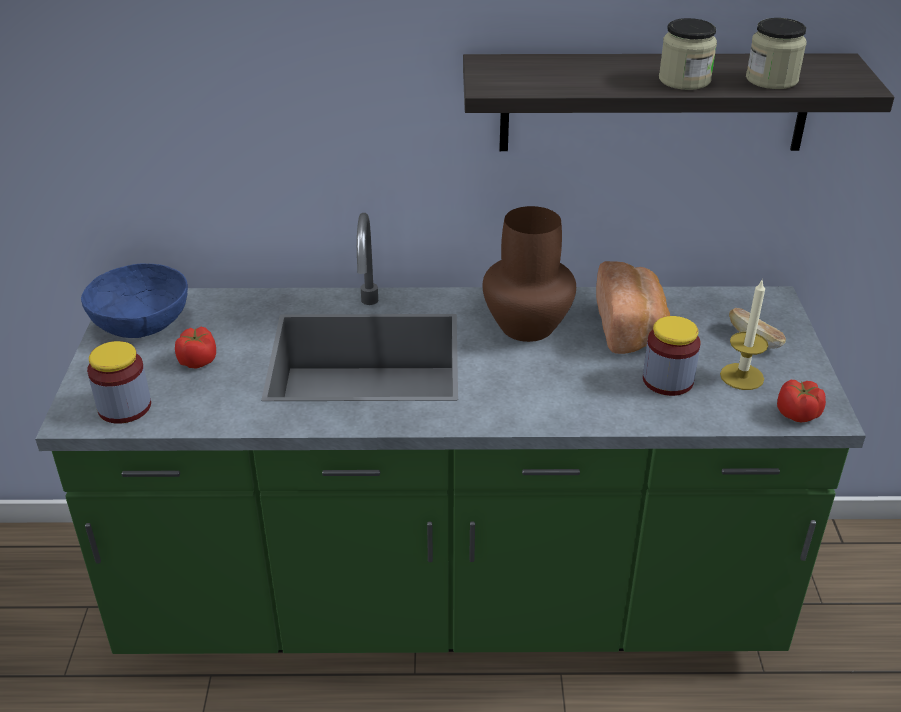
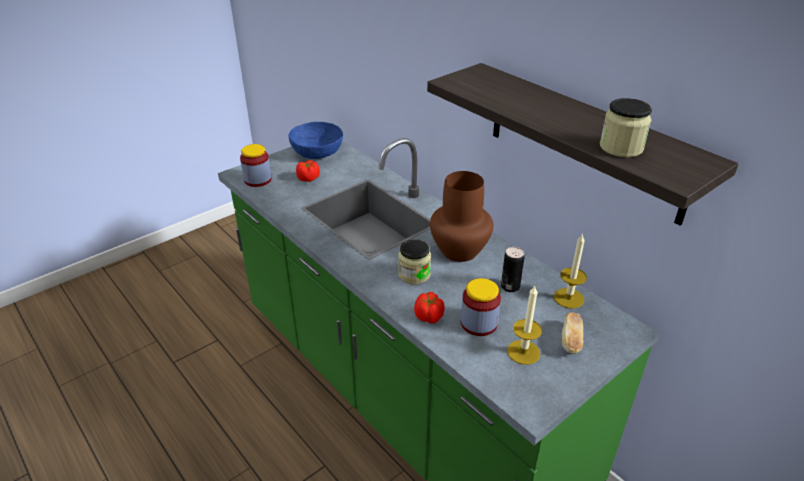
camera: 50 degrees right, 0 degrees up
bread [596,261,670,354] -> can [501,247,525,292]
jar [659,18,717,90] -> jar moved to [398,239,431,285]
tomato [777,380,826,423] -> tomato moved to [414,292,445,324]
none -> candle [554,233,587,309]

